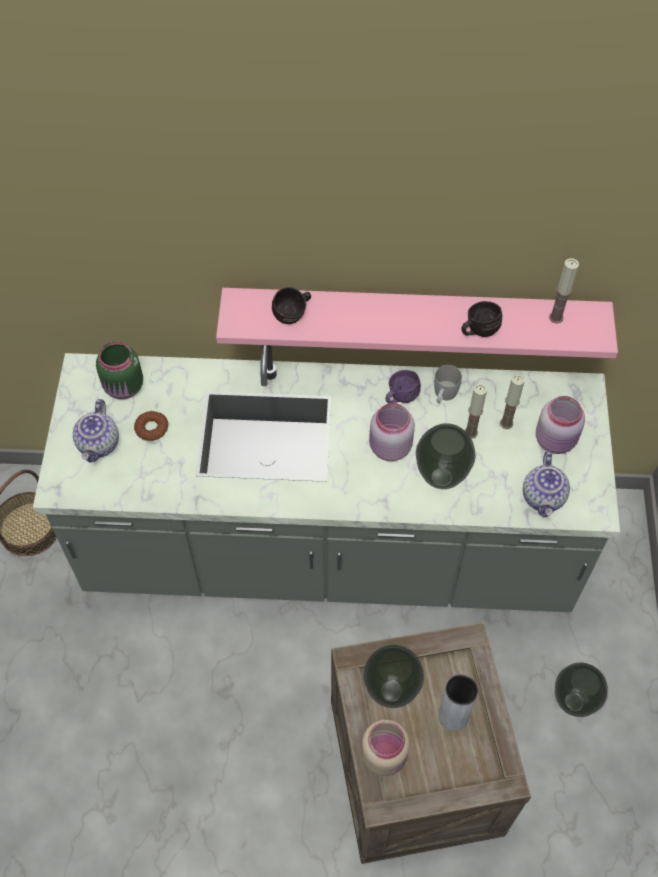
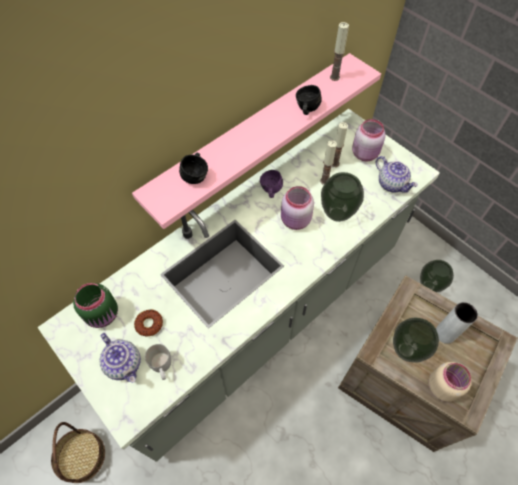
camera: 45 degrees left, 0 degrees up
white mug [434,365,462,403] -> white mug moved to [145,344,171,380]

